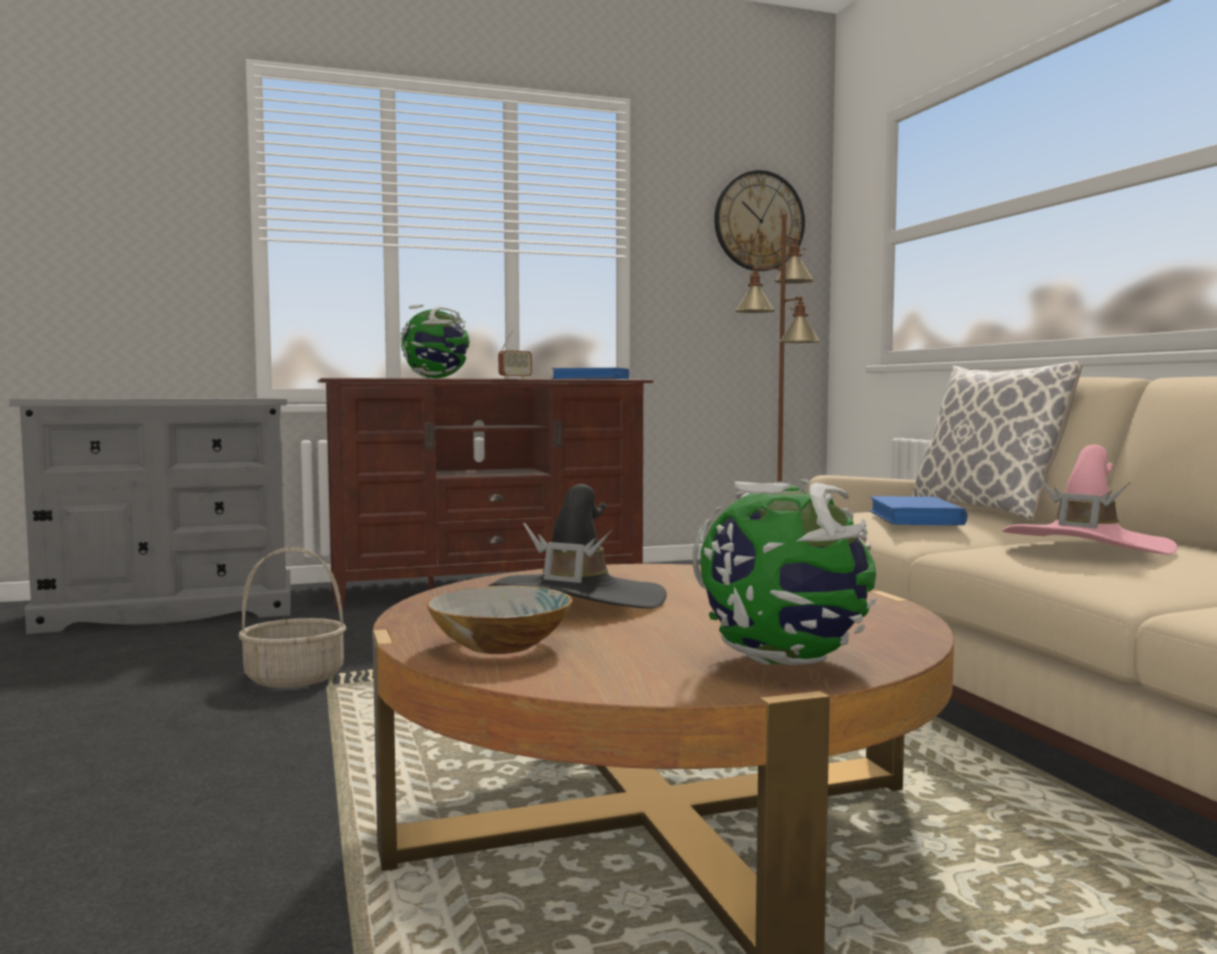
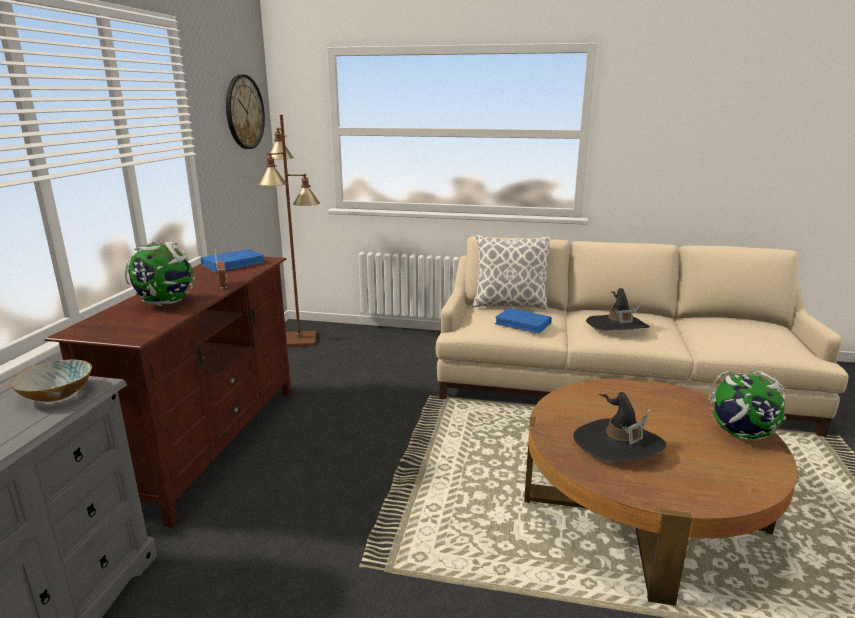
camera: 60 degrees left, 15 degrees up
basket [239,547,347,688] -> none
bowl [426,585,573,654] -> bowl moved to [10,360,92,402]
pink hat [1001,445,1178,554] -> black hat [586,288,650,331]

